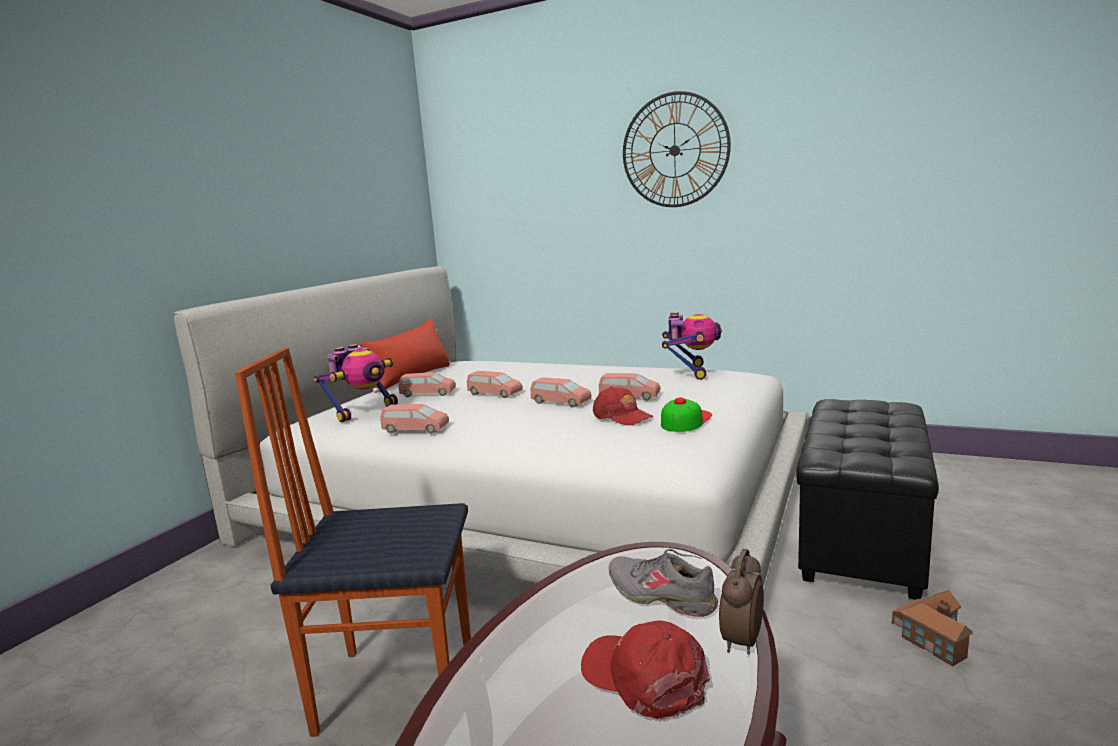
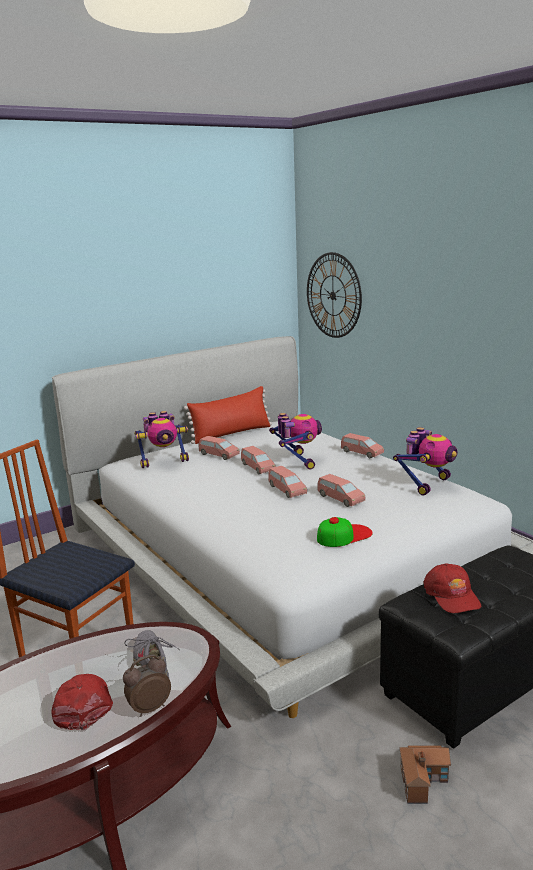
camera: 30 degrees right, 5 degrees up
pink toy car [380,404,449,434] -> pink toy car moved to [341,433,384,458]
red cap [593,386,653,425] -> red cap moved to [424,564,481,613]
wall clock [623,91,731,207] -> wall clock moved to [307,252,362,338]
none -> toy robot [269,413,322,470]

